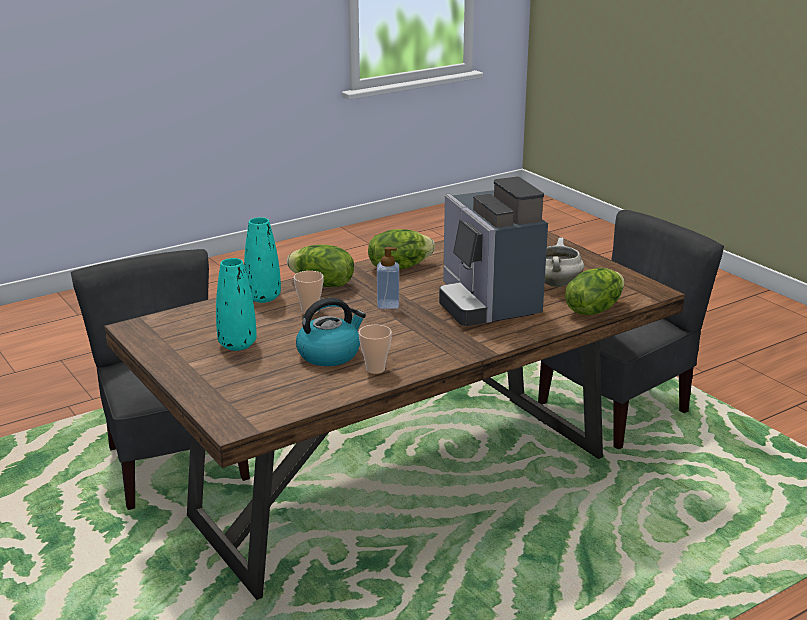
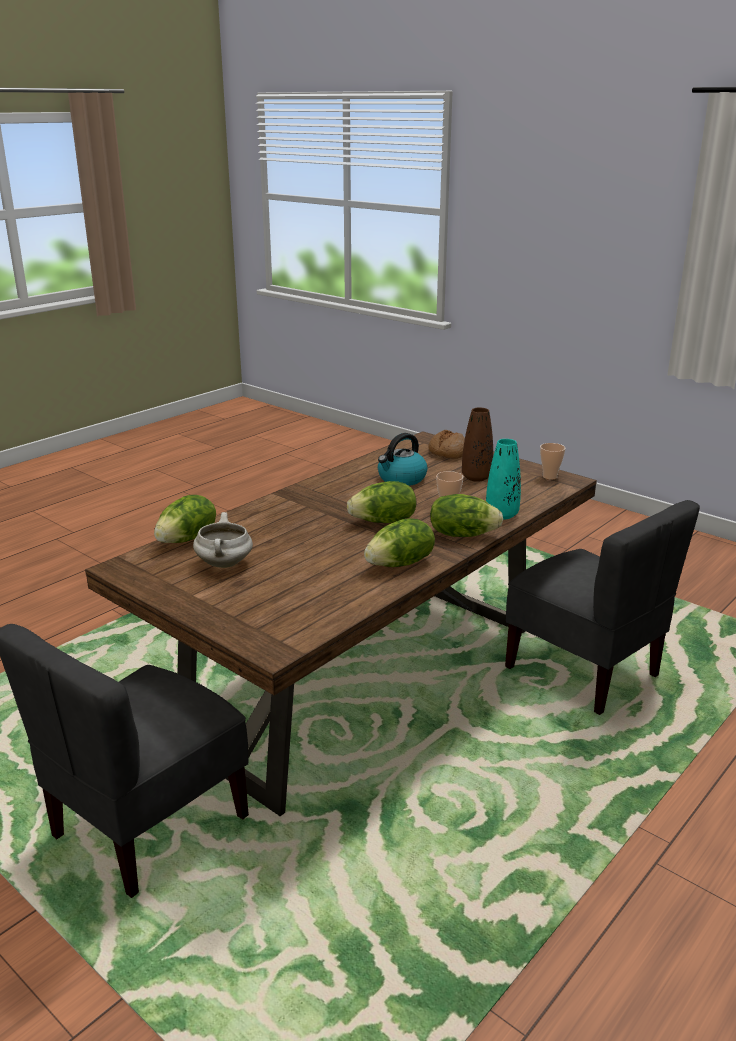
camera: 165 degrees right, 0 degrees up
turquoise vase [216,258,257,351] -> brown vase [462,408,493,482]
cup [358,325,392,374] -> cup moved to [540,443,566,480]
soap dispenser [377,247,399,309] -> lettuce [347,481,416,523]
coffee machine [439,177,548,326] -> none
none -> bread [428,430,465,459]

